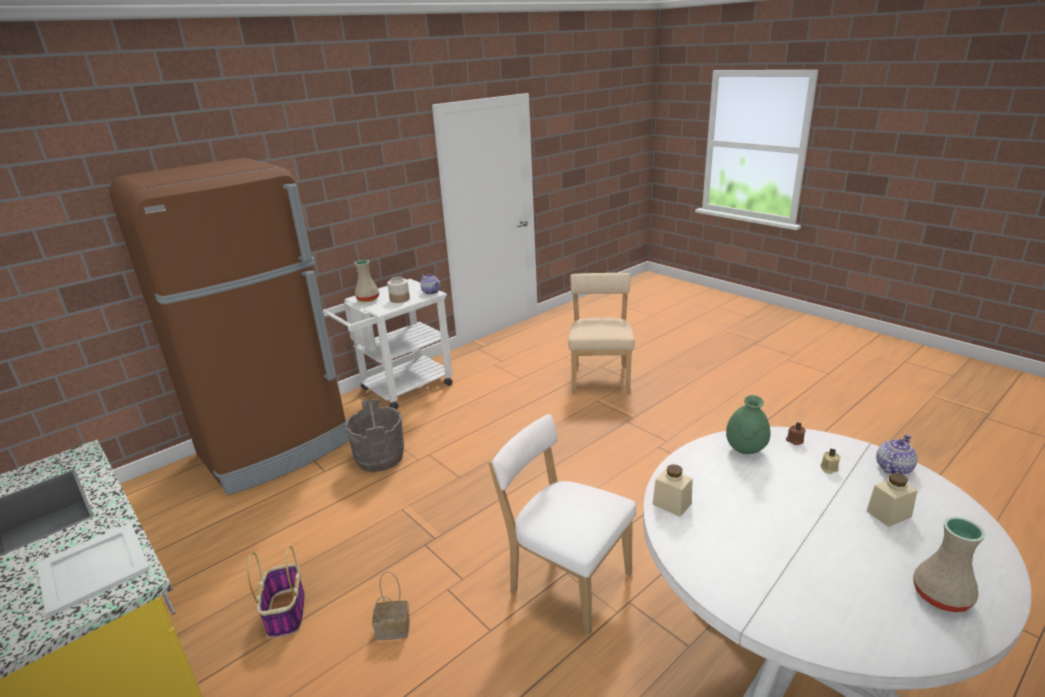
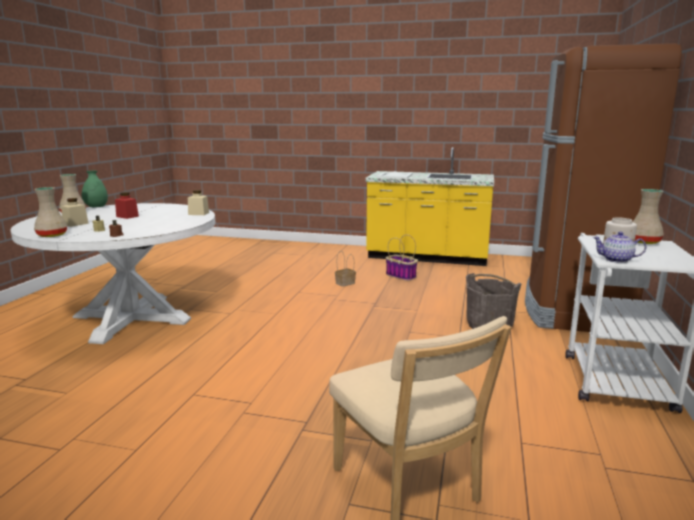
camera: 145 degrees right, 10 degrees down
white chair [488,414,636,635] -> none
green vase [726,395,770,454] -> green vase moved to [82,171,108,207]
teapot [876,434,918,475] -> beige vase [34,187,67,237]
none -> red jar [115,192,139,219]

